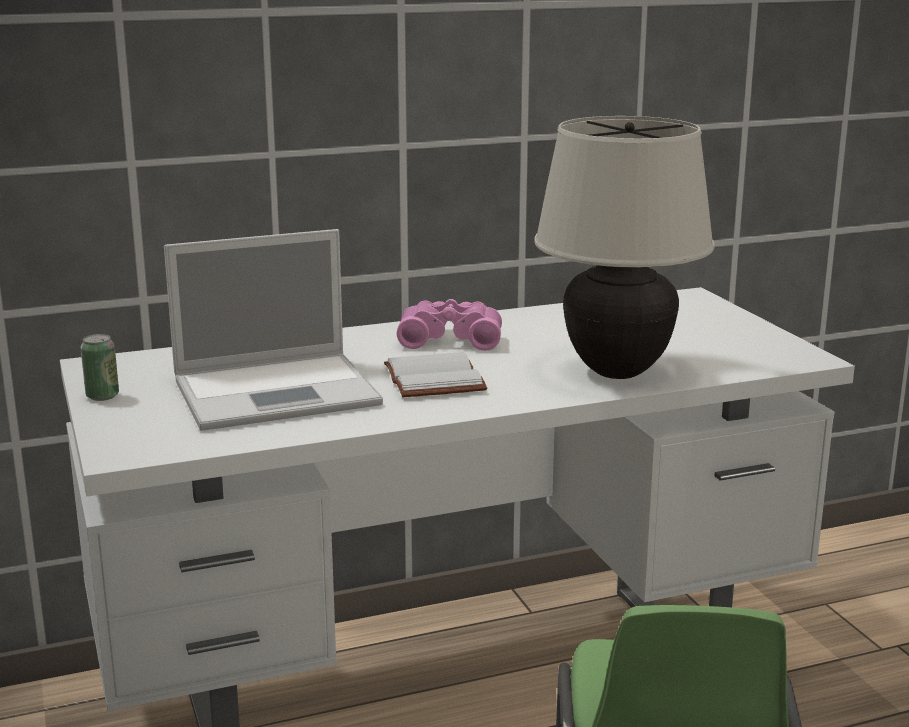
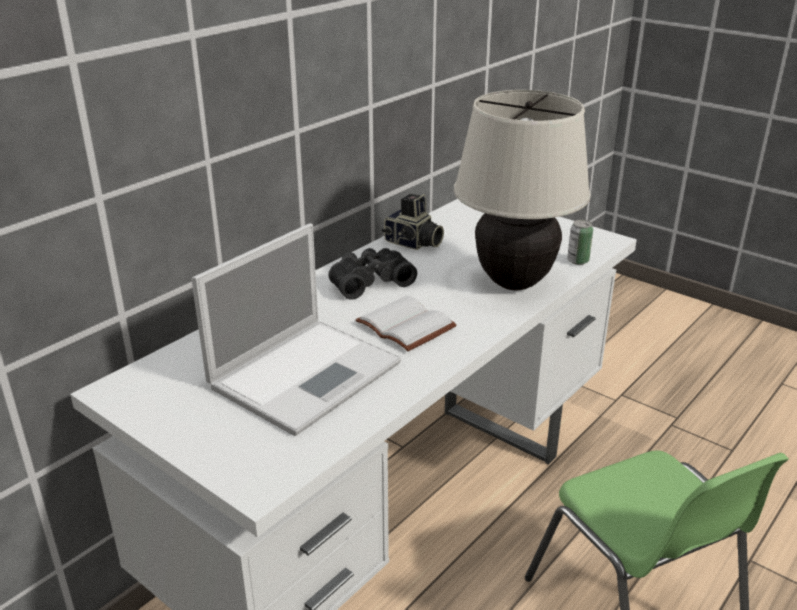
camera: 30 degrees left, 10 degrees up
can [81,334,119,401] -> can moved to [567,220,593,265]
pink binoculars [397,299,502,351] -> black binoculars [328,248,417,300]
none -> camera [382,194,444,250]

